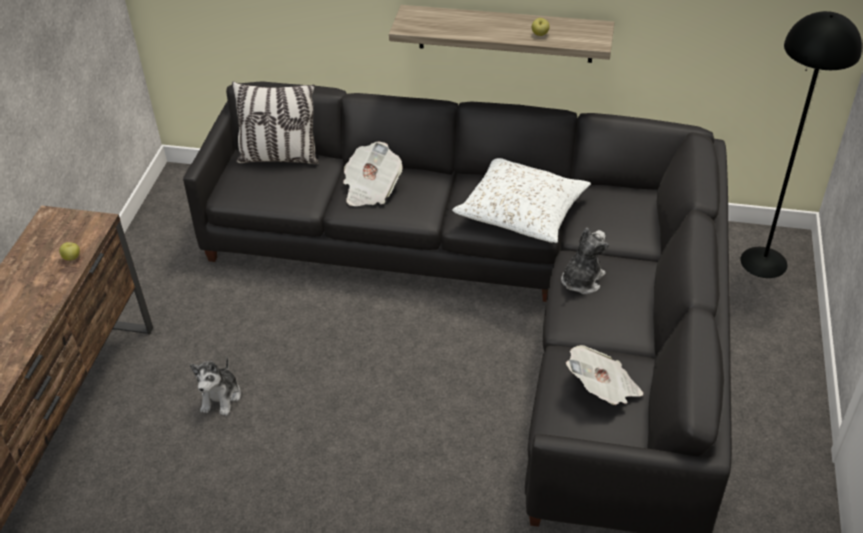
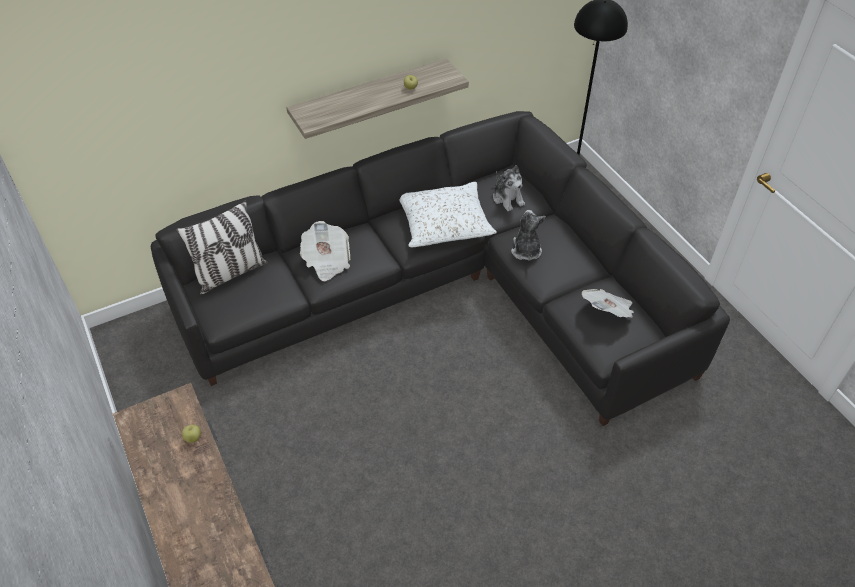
camera: 40 degrees left, 5 degrees up
plush toy [190,357,241,416] -> plush toy moved to [493,165,525,211]

